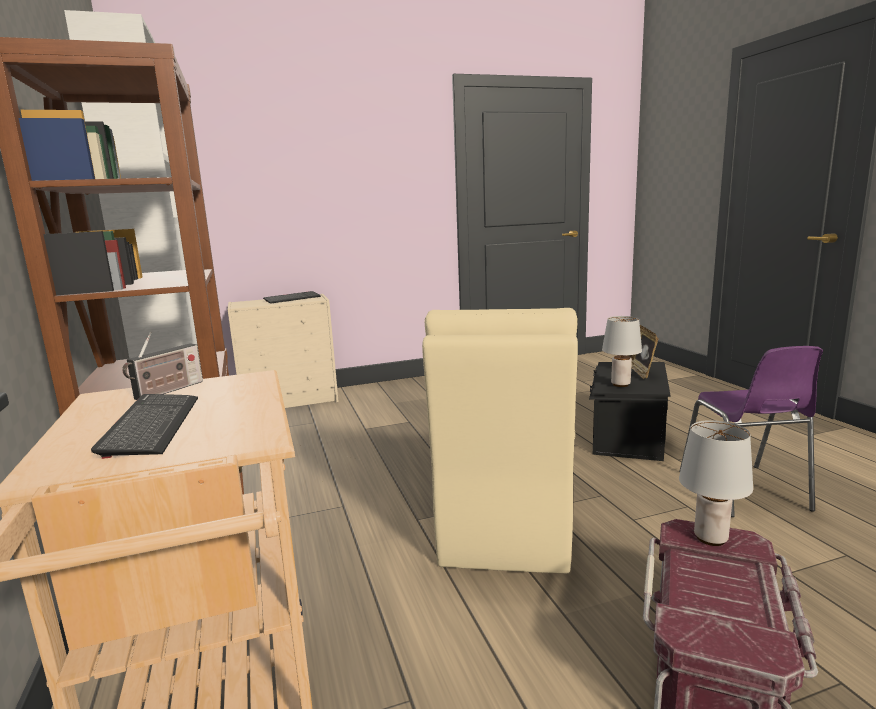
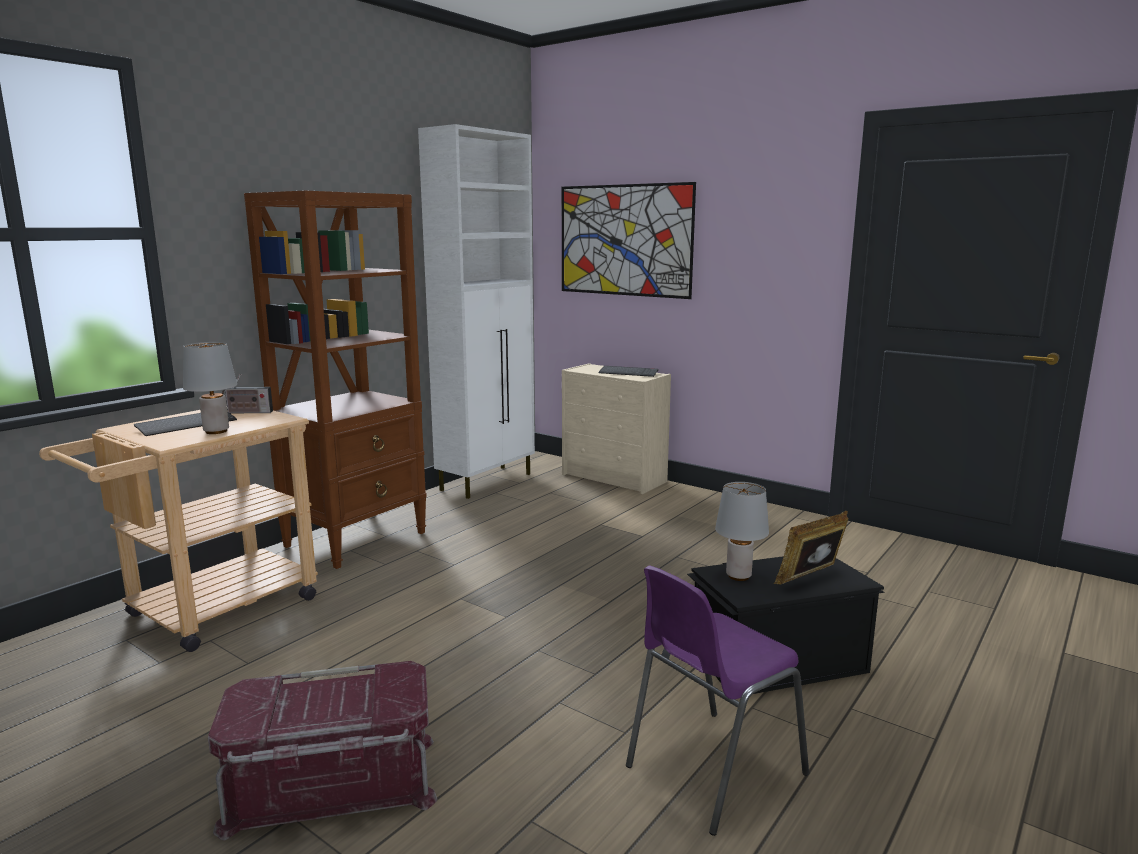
camera: 55 degrees right, 0 degrees up
beige chair [422,308,578,574] -> none
grey table lamp [679,420,753,546] -> grey table lamp moved to [183,342,237,434]
none -> picture [562,182,696,299]

